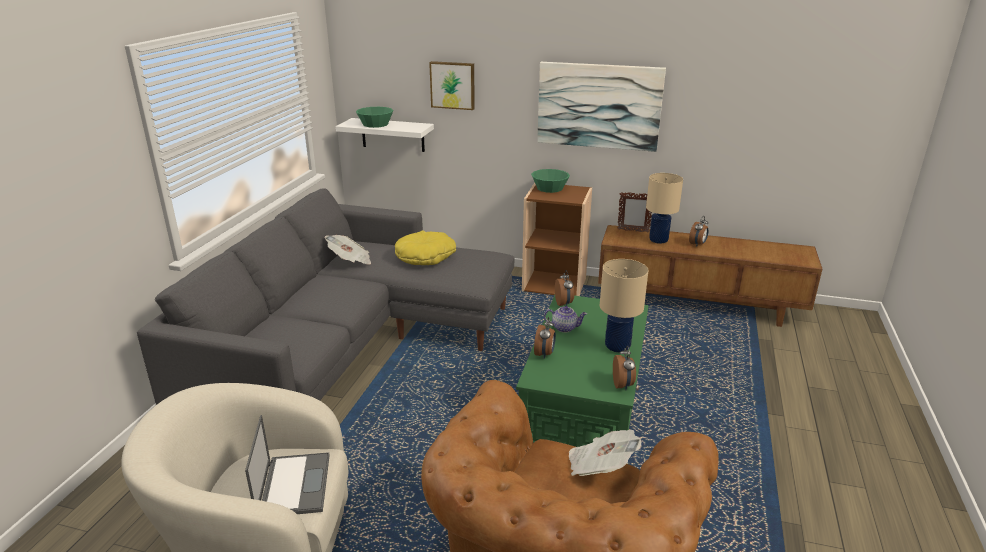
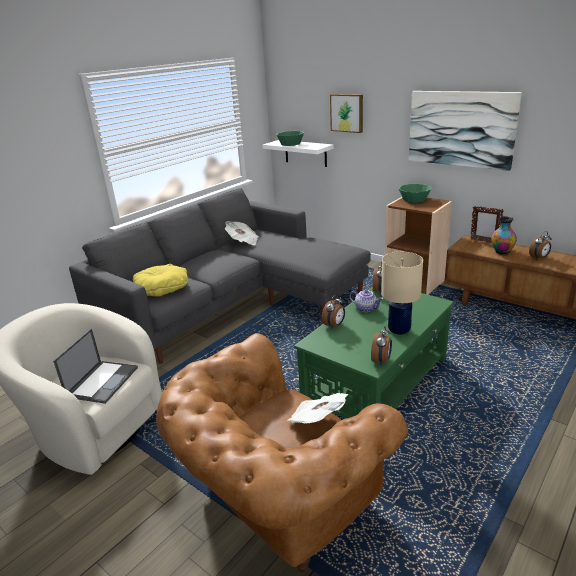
camera: 25 degrees right, 0 degrees up
yellow pillow [395,230,456,265] -> yellow pillow moved to [133,264,188,297]
beige table lamp [646,173,683,244] -> vase [491,216,517,254]

